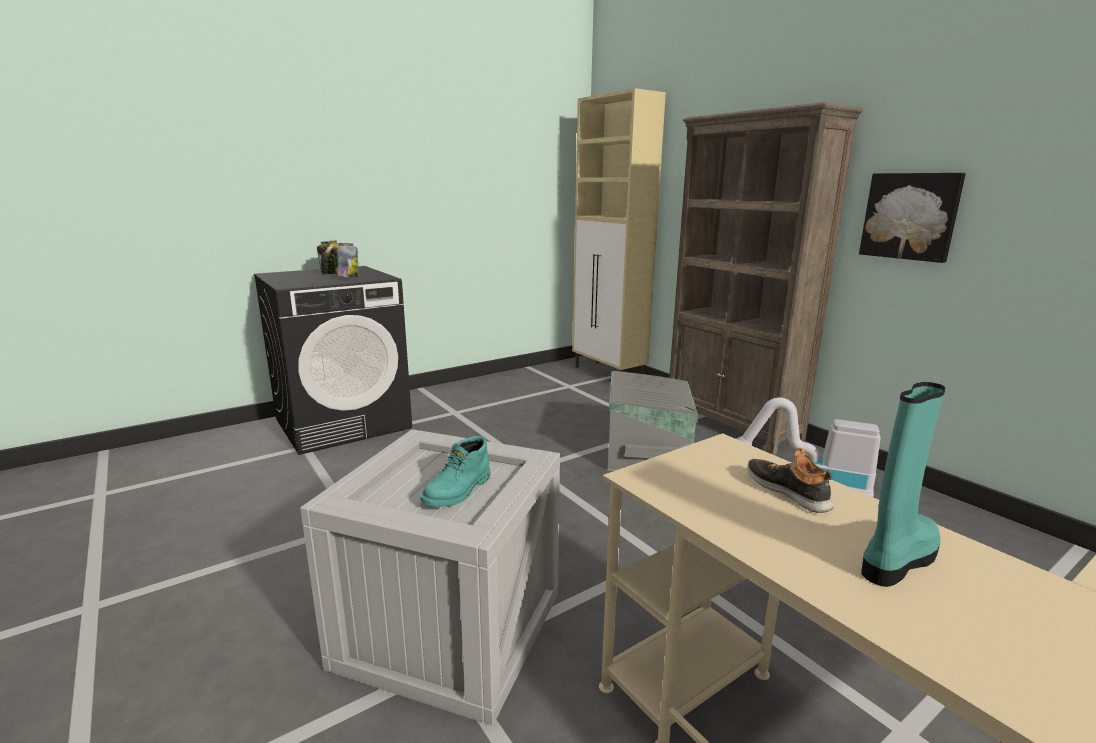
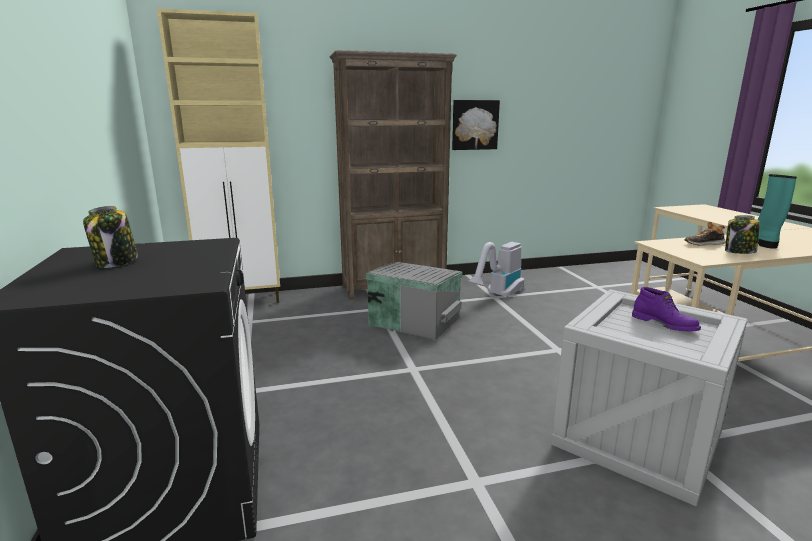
camera: 70 degrees left, 0 degrees up
jar [334,243,358,277] -> jar moved to [725,215,760,254]
turquoise boot [420,436,490,507] -> purple boot [632,287,701,331]

